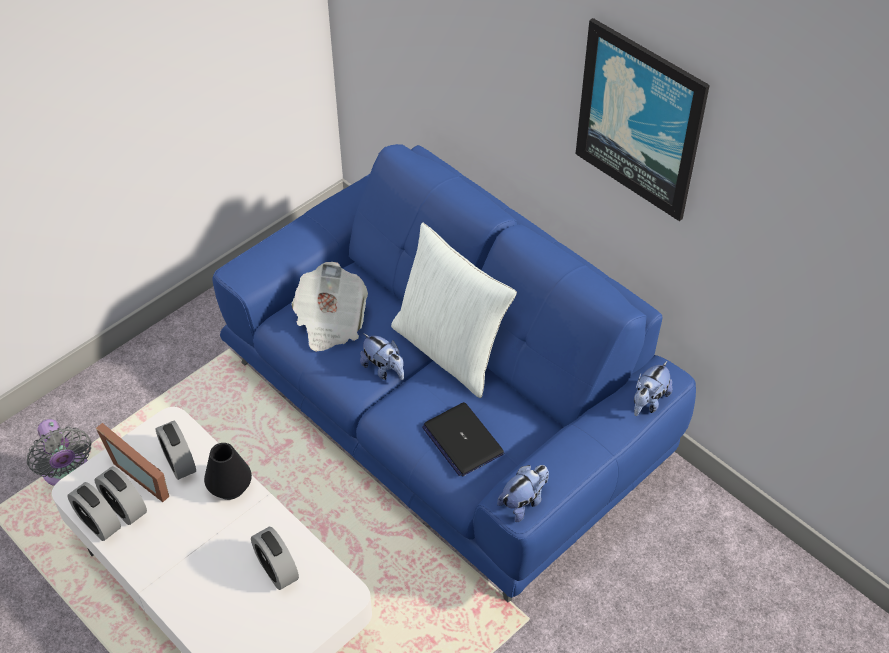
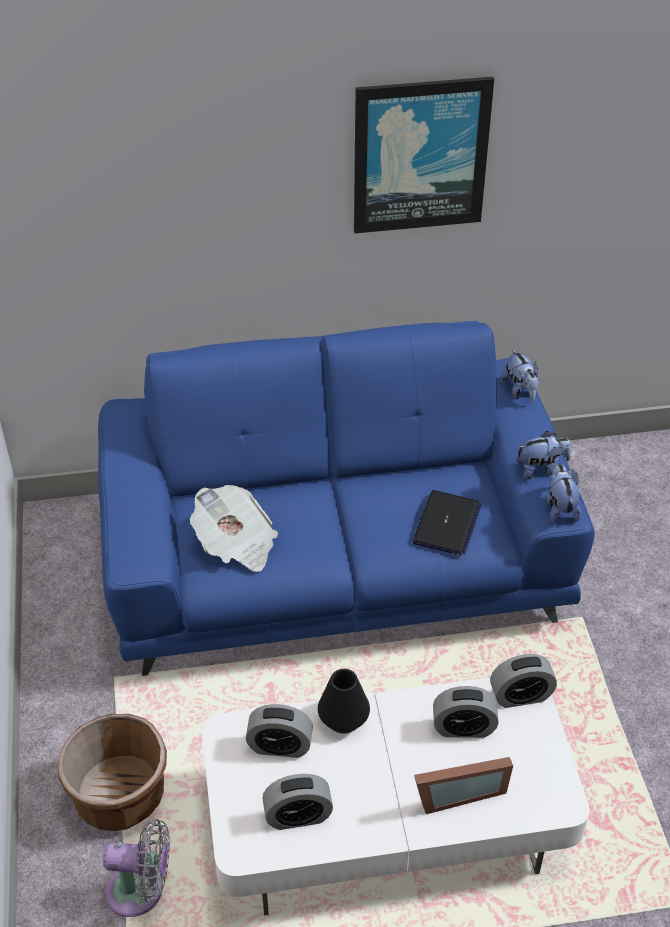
camera: 55 degrees left, 5 degrees down
alarm clock [68,482,121,541] -> alarm clock moved to [490,654,557,708]
picture frame [96,423,169,502] -> picture frame moved to [414,757,513,814]
plush toy [360,333,404,380] -> plush toy moved to [516,431,571,479]
white pillow [391,223,517,398] -> none
laptop [422,402,504,476] -> laptop turned 75 degrees counterclockwise [413,490,481,555]
none -> brown planter [57,714,167,831]

